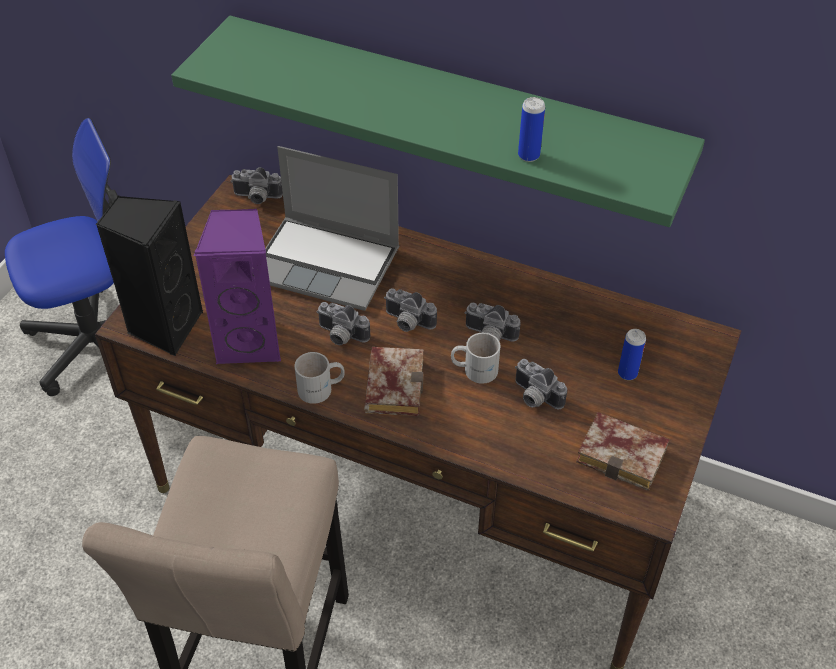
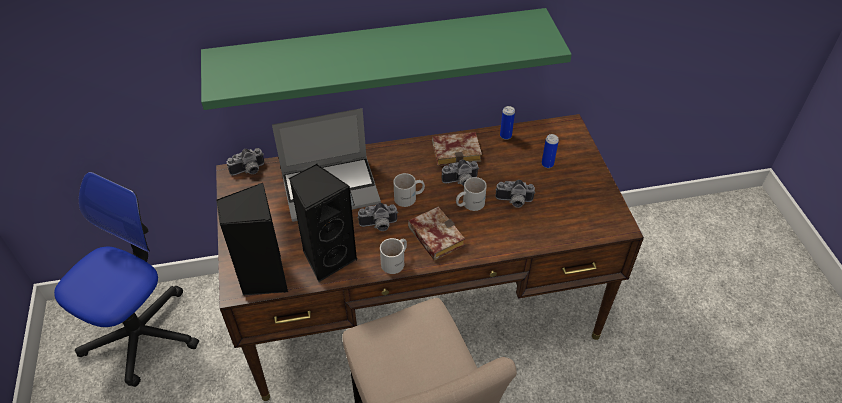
camera: 35 degrees left, 0 degrees up
purple speaker [194,209,281,364] -> black speaker [289,164,358,282]
camera [384,288,437,332] -> white mug [393,173,425,207]
can [518,97,545,162] -> can moved to [500,106,515,140]
book [576,412,670,491] -> book moved to [432,132,482,166]

